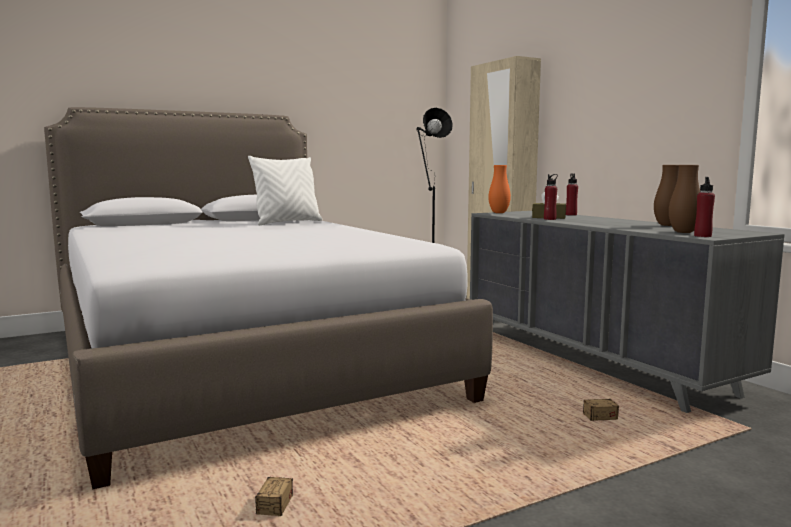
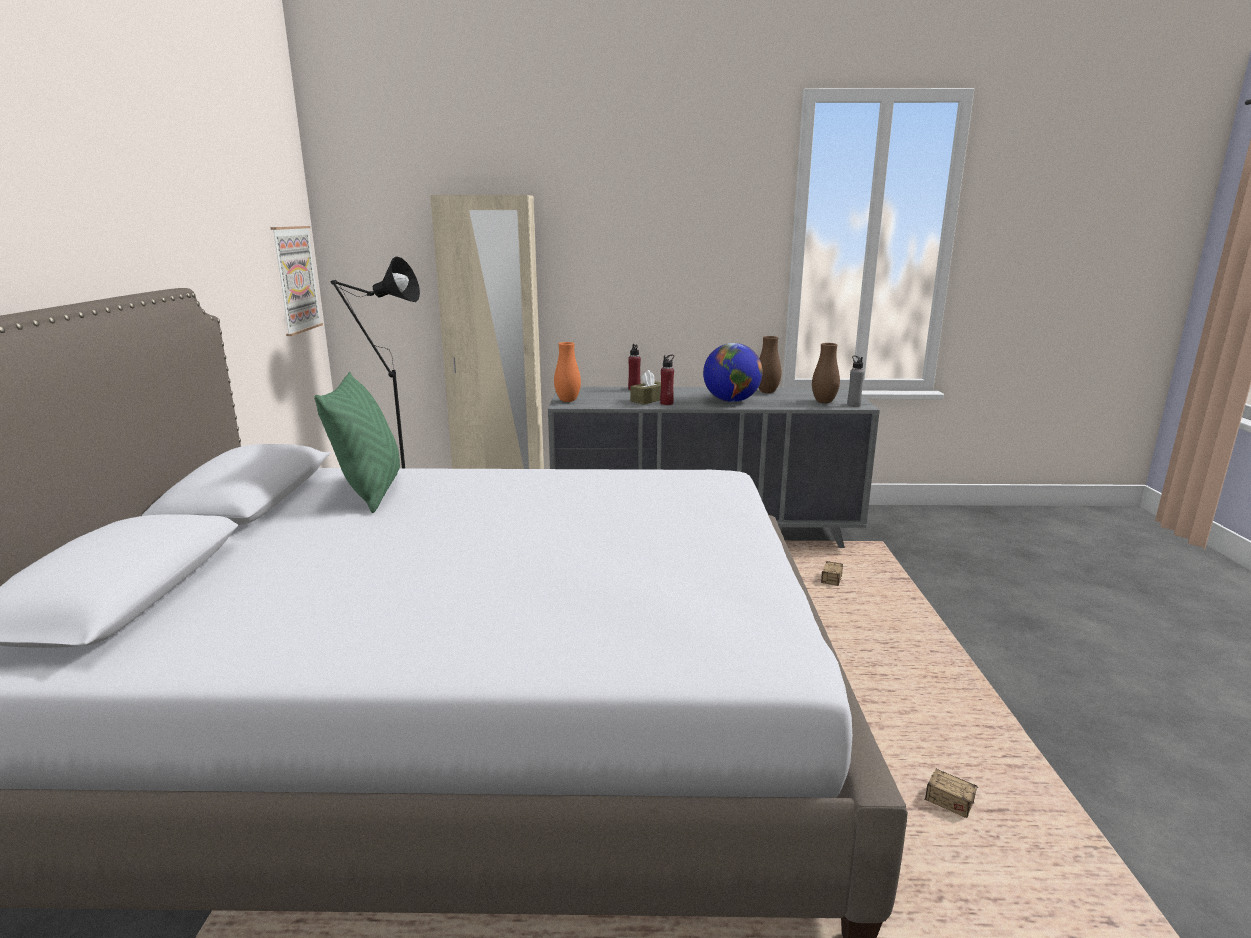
camera: 60 degrees left, 10 degrees up
white pillow [248,156,322,225] -> green pillow [314,372,400,513]
red bottle [694,177,715,237] -> grey bottle [847,355,864,407]
none -> picture [270,226,323,336]
none -> globe [703,343,763,402]

